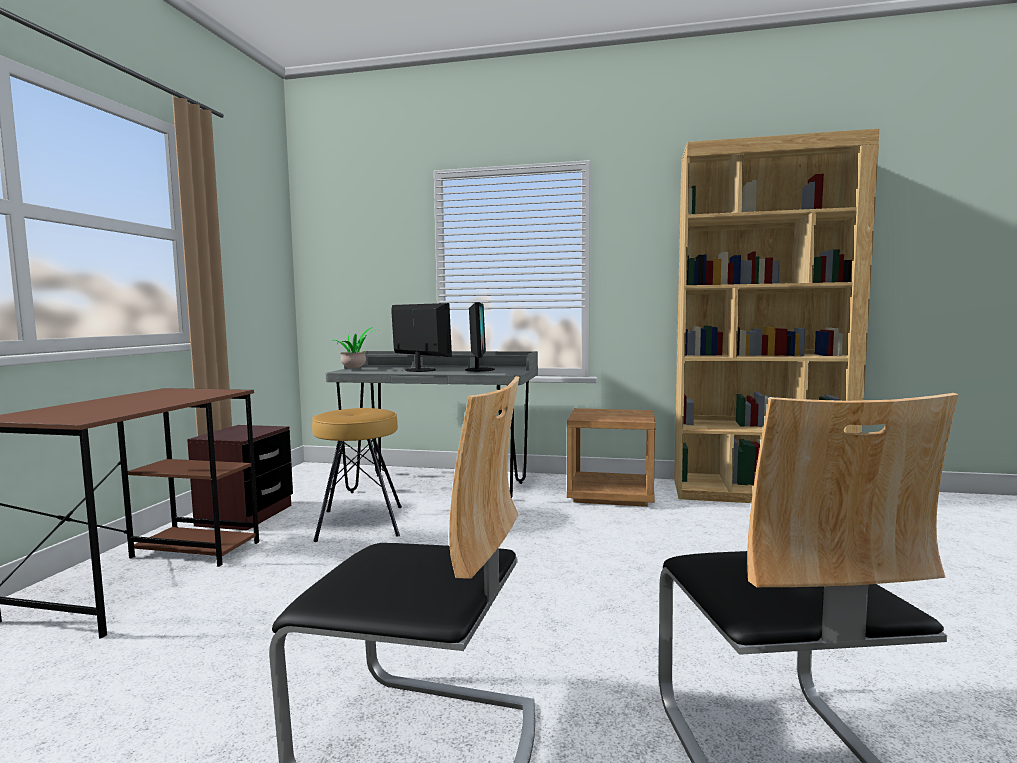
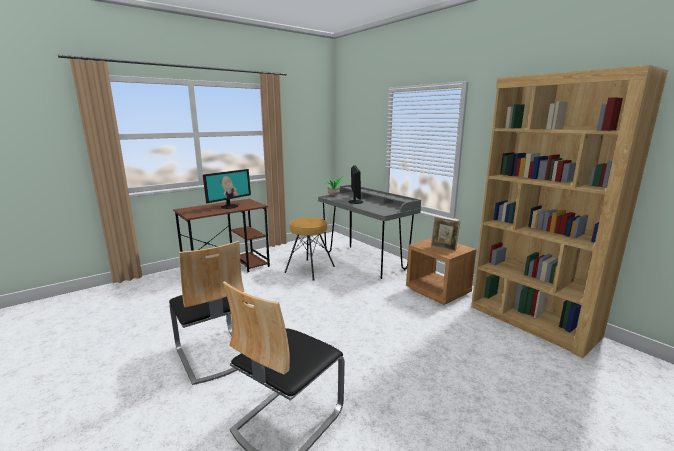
camera: 40 degrees right, 10 degrees up
brown nightstand [187,425,293,531] -> none
monitor [465,302,495,372] -> monitor moved to [203,169,251,209]
none -> picture frame [431,217,460,252]

